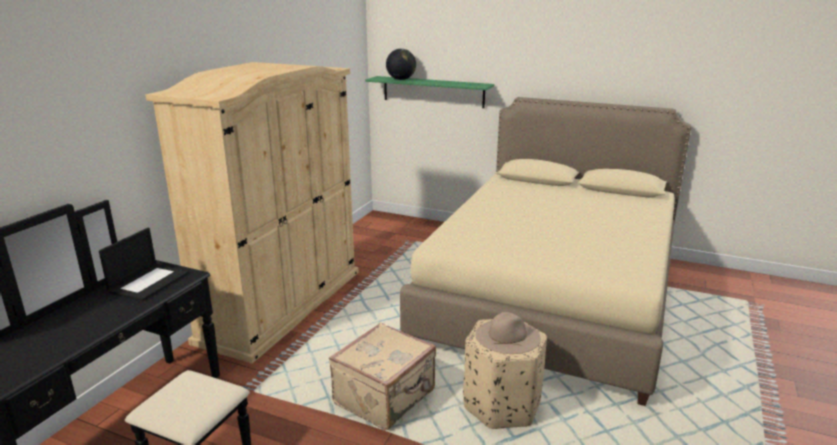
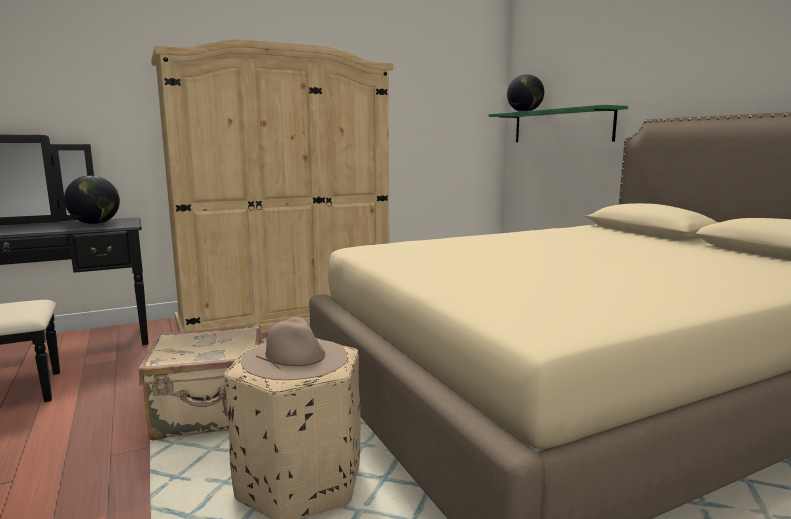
camera: 40 degrees right, 10 degrees down
laptop [99,228,189,301] -> globe [64,175,120,224]

